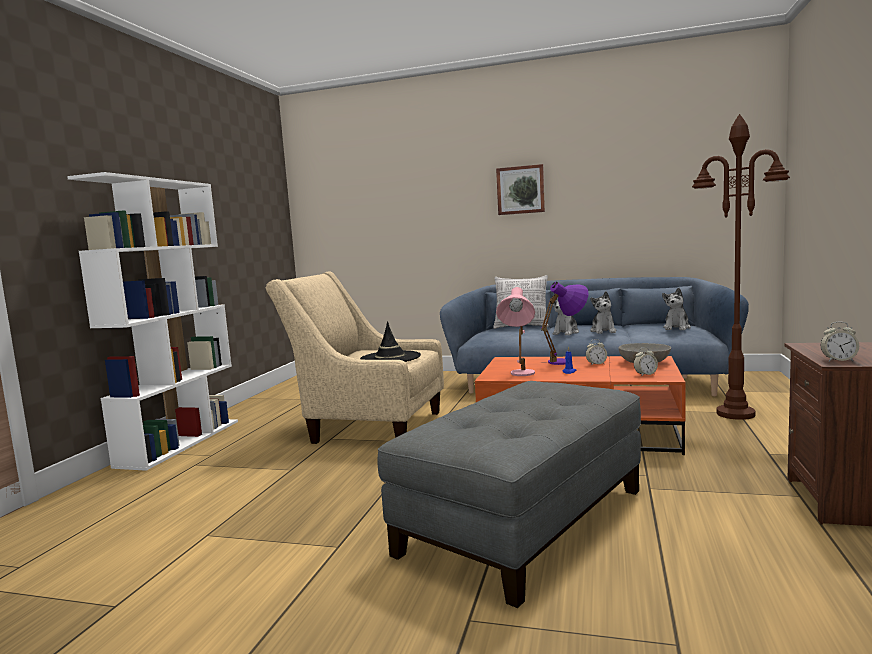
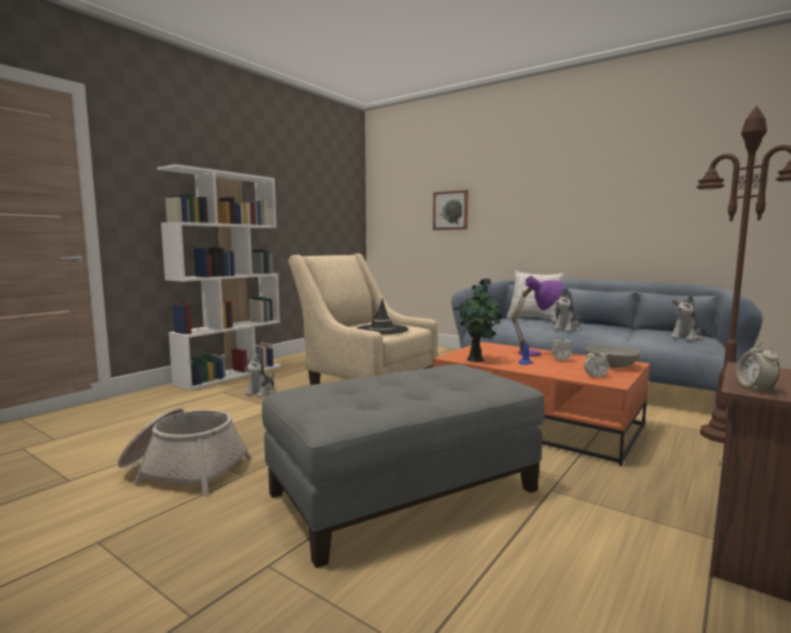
camera: 20 degrees right, 0 degrees up
picture [496,164,545,215] -> picture moved to [433,190,469,230]
pink table lamp [496,287,535,376] -> potted plant [453,278,503,362]
plush toy [590,291,616,334] -> plush toy moved to [245,354,275,397]
alarm clock [821,322,859,361] -> alarm clock turned 60 degrees clockwise [737,342,780,392]
none -> basket [118,407,252,495]

